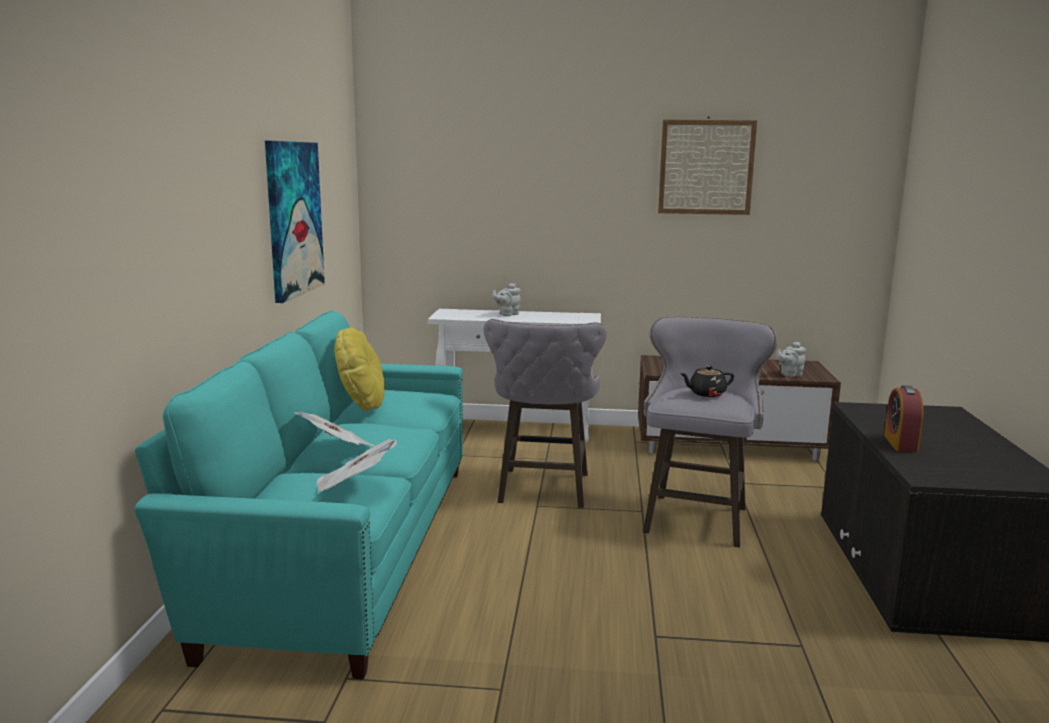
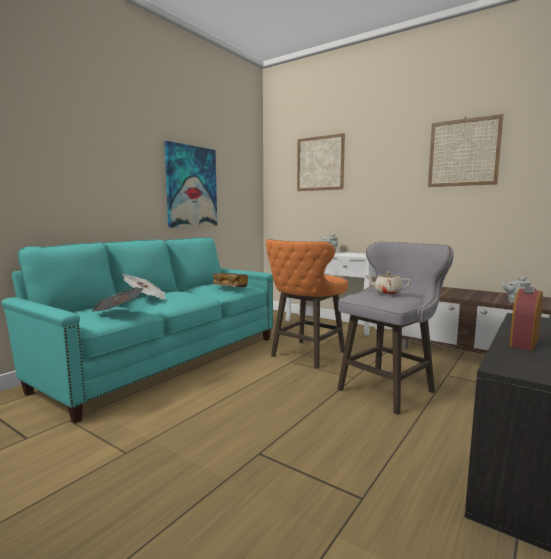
camera: 30 degrees right, 5 degrees down
yellow pillow [334,328,385,411] -> none
grey stool [484,319,607,508] -> orange stool [266,239,348,368]
black teapot [680,365,734,397] -> beige teapot [365,272,411,295]
none -> book [212,273,248,287]
none -> picture [297,133,345,191]

